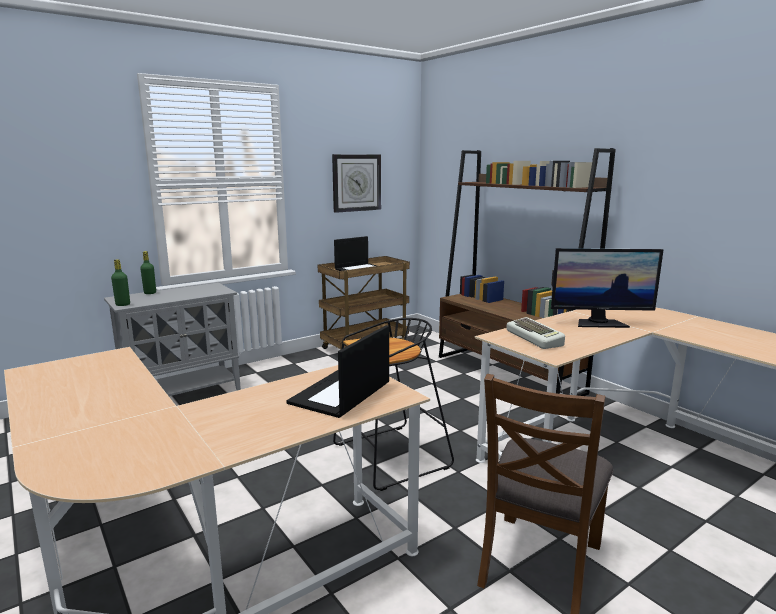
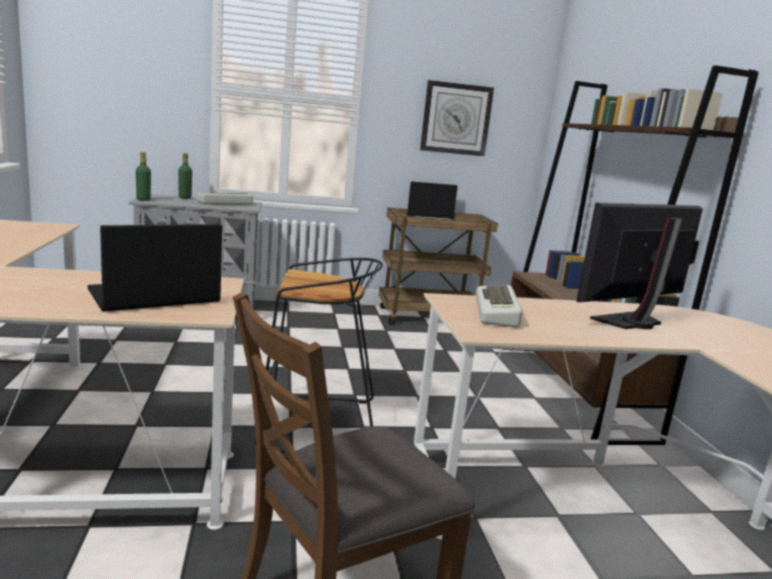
camera: 25 degrees right, 0 degrees up
monitor [551,248,664,328] -> monitor turned 120 degrees clockwise [576,203,703,329]
none -> keyboard [197,193,253,205]

